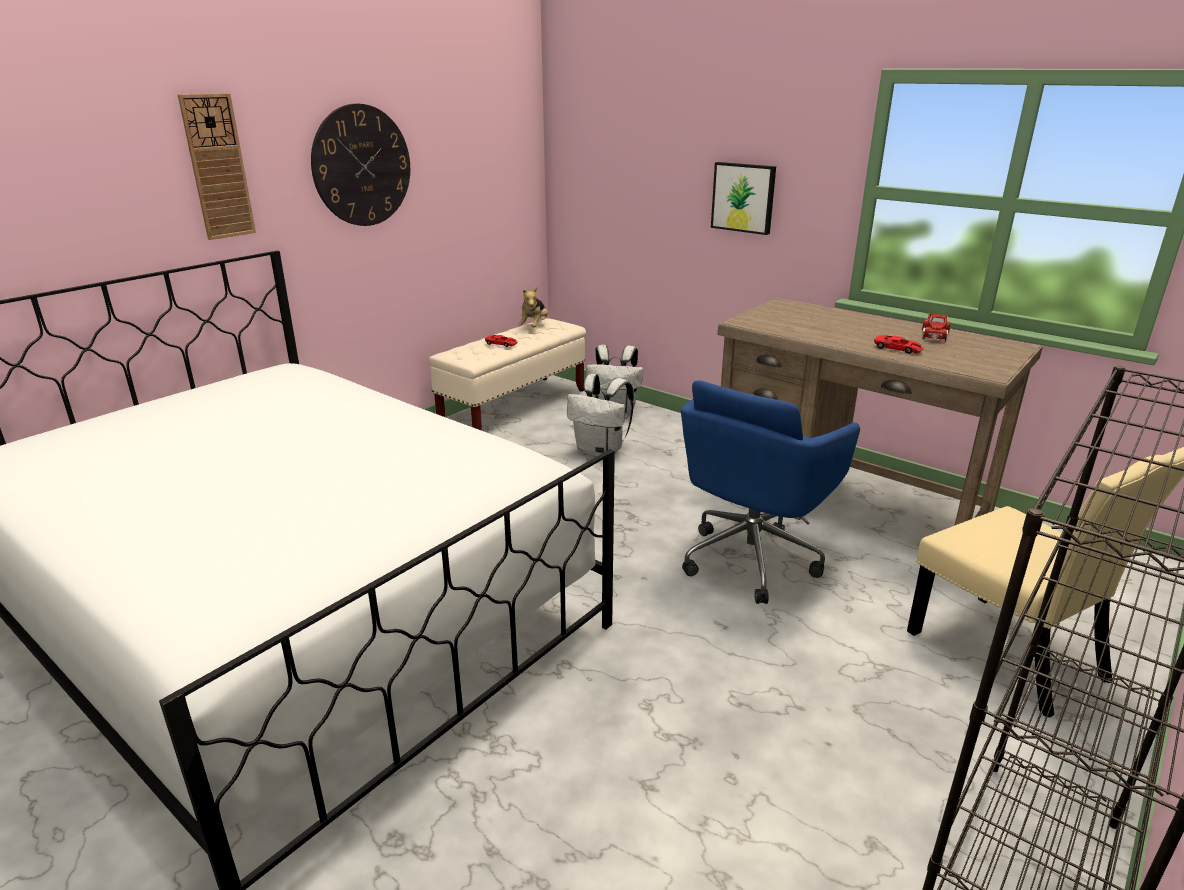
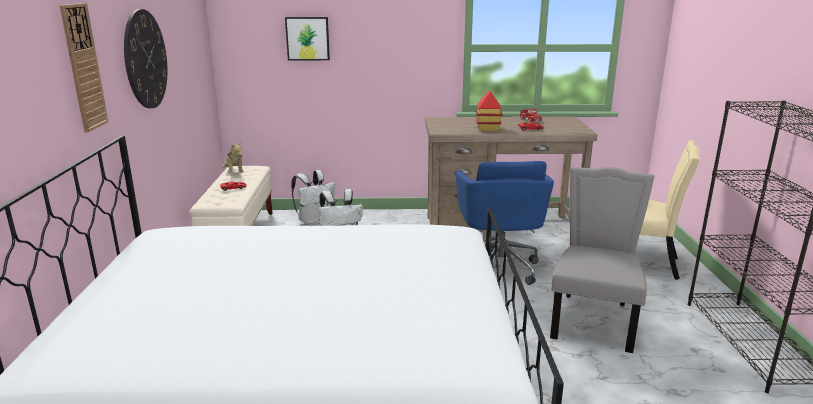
camera: 40 degrees left, 5 degrees down
picture [711,162,776,235] -> picture moved to [285,17,330,60]
none -> toy house [475,90,503,131]
none -> grey chair [550,167,655,353]

